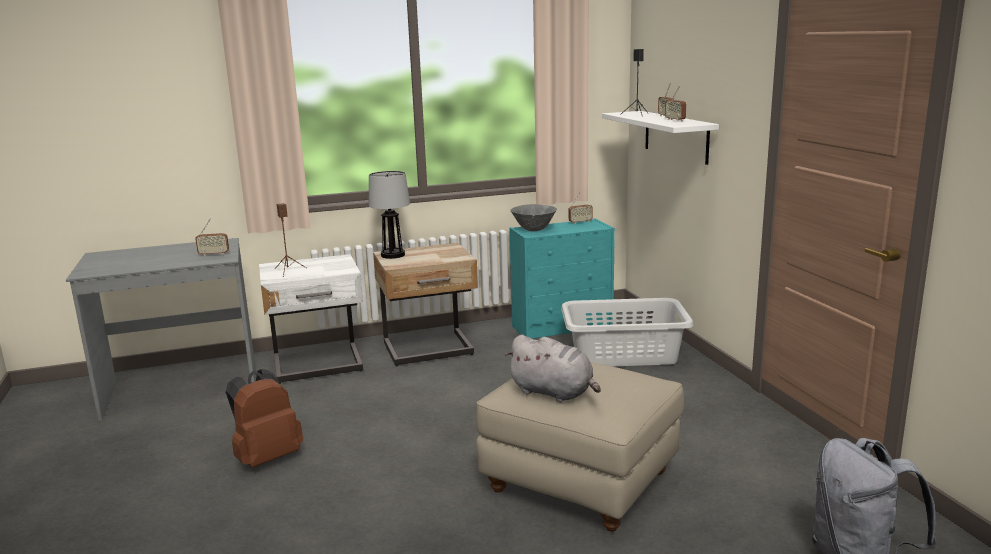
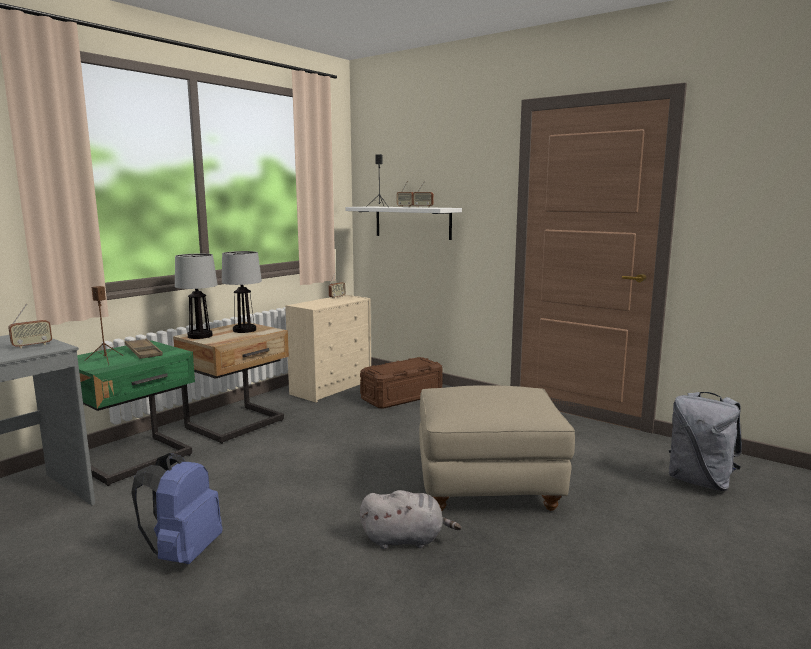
camera: 35 degrees left, 5 degrees down
brown backpack [225,369,303,468] -> blue backpack [131,453,223,564]
white nightstand [259,254,363,384] -> green nightstand [77,340,195,486]
grey plush toy [505,335,601,403] -> grey plush toy moved to [360,490,461,549]
grey bowl [510,204,557,231] -> none
turquoise dresser [510,218,615,339] -> beige dresser [285,295,371,403]
grey laundry basket [561,298,693,366] -> brown storage box [360,357,443,409]
none -> brown tray [125,338,163,359]
none -> table lamp [222,251,262,333]

